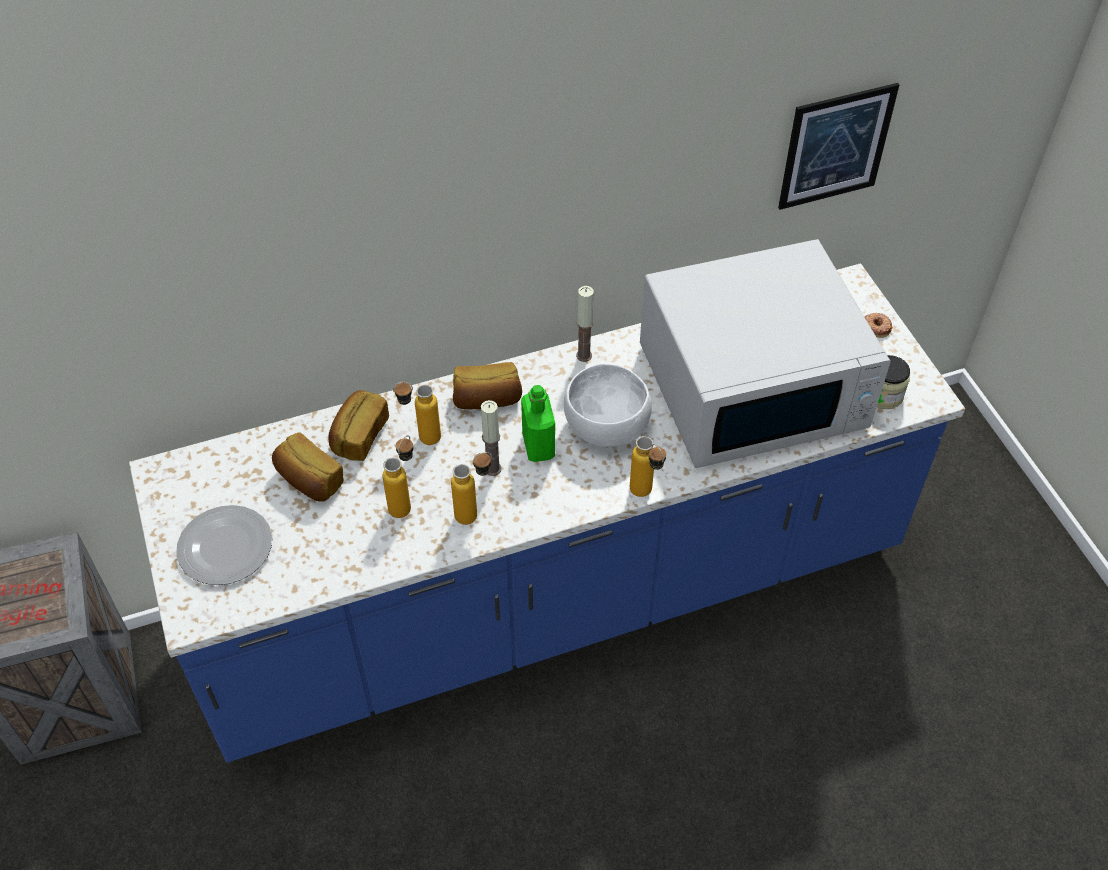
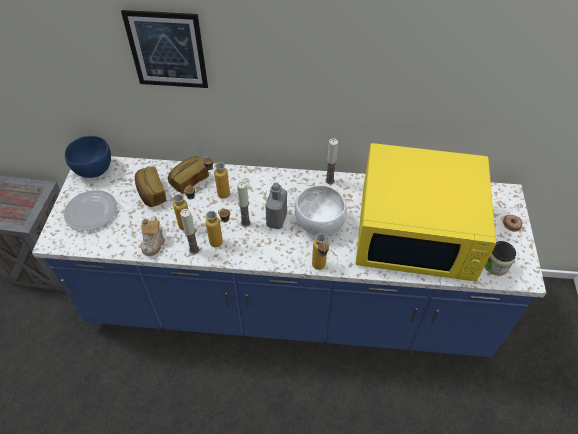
camera: 25 degrees right, 0 degrees up
bread [453,362,522,409] -> none
green bottle [521,385,555,462] -> grey bottle [265,183,287,229]
white microwave [640,239,890,468] -> yellow microwave [356,143,496,281]
picture [778,83,899,210] -> picture moved to [121,10,208,88]
none -> blue bowl [65,136,111,178]
none -> teapot [141,216,165,256]
none -> candle [180,209,200,254]

